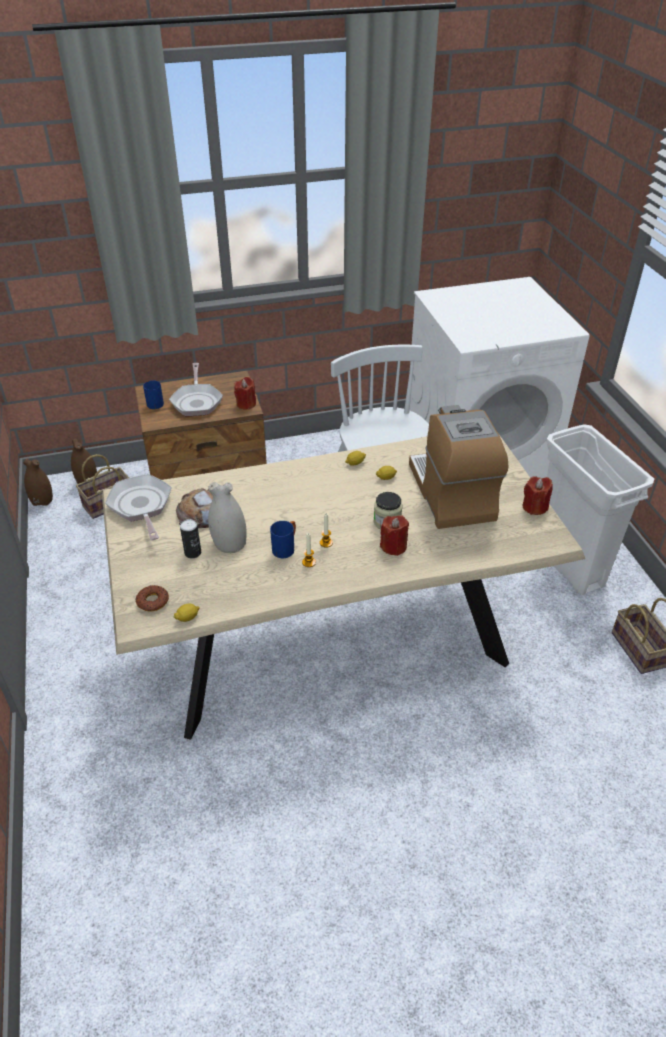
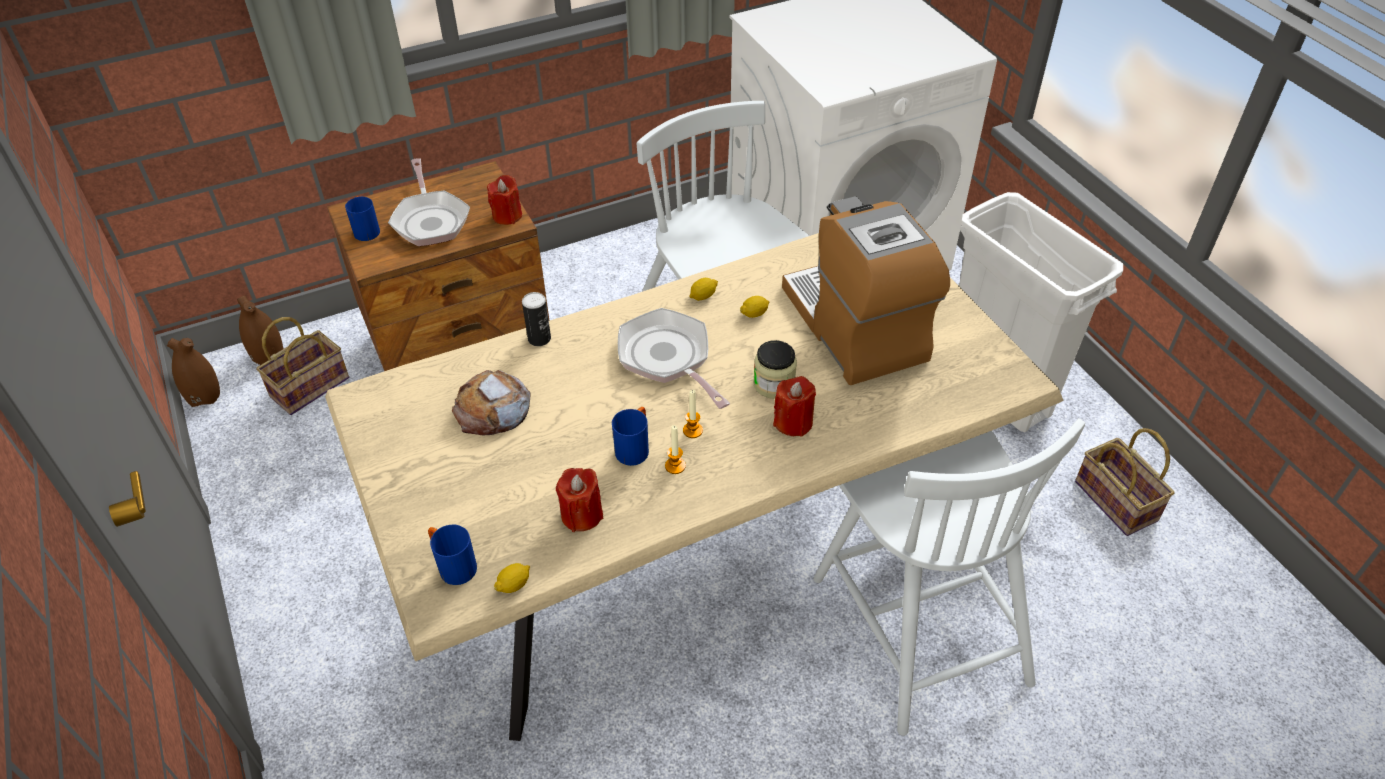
camera: 10 degrees left, 5 degrees up
frying pan [105,474,172,540] -> frying pan moved to [618,308,730,409]
donut [135,585,169,611] -> blue mug [428,524,477,585]
can [180,519,201,558] -> can moved to [522,292,551,346]
white vase [208,482,246,553] -> none
red candle [523,476,553,515] -> red candle moved to [556,468,603,532]
none -> white chair [813,418,1085,736]

